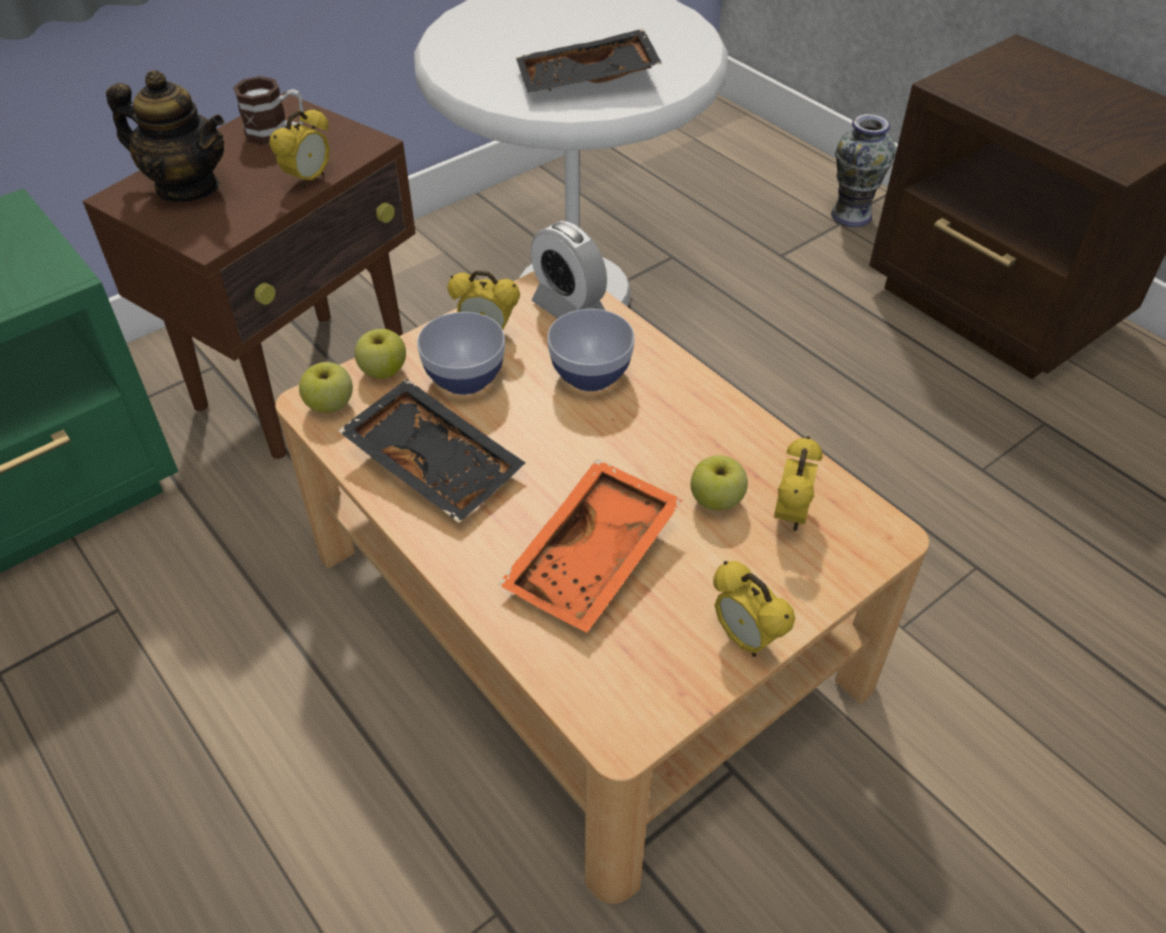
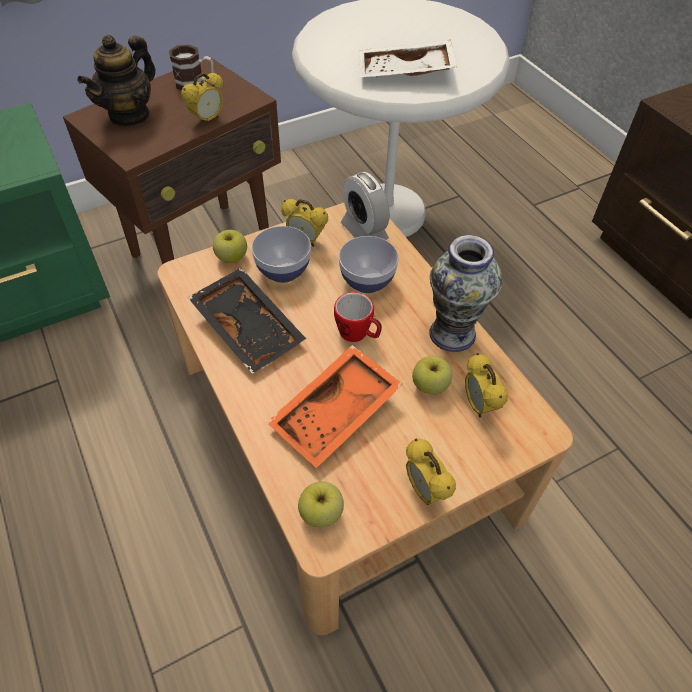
camera: 10 degrees right, 5 degrees up
teapot [106,70,224,202] -> teapot turned 90 degrees clockwise [77,35,155,127]
apple [299,362,353,412] -> apple moved to [298,481,344,527]
black tray [516,29,662,93] -> white tray [359,40,457,78]
alarm clock [774,436,823,531] -> alarm clock turned 135 degrees clockwise [465,353,508,417]
vase [831,114,896,227] -> vase moved to [429,235,502,352]
none -> mug [334,292,382,342]

